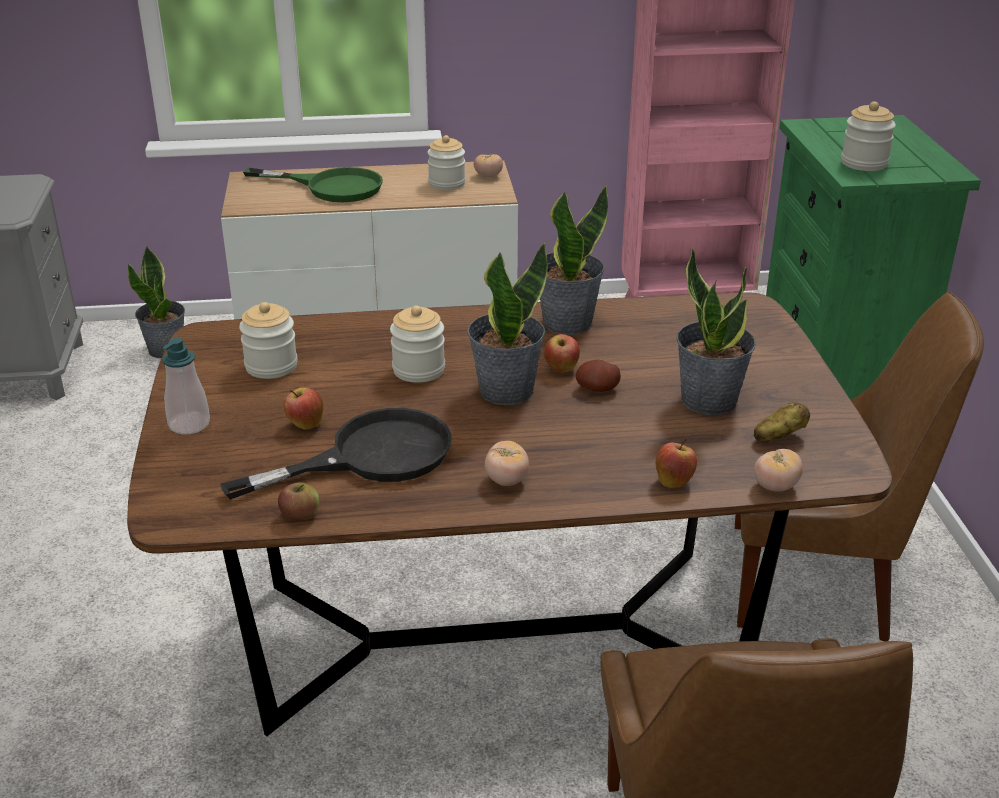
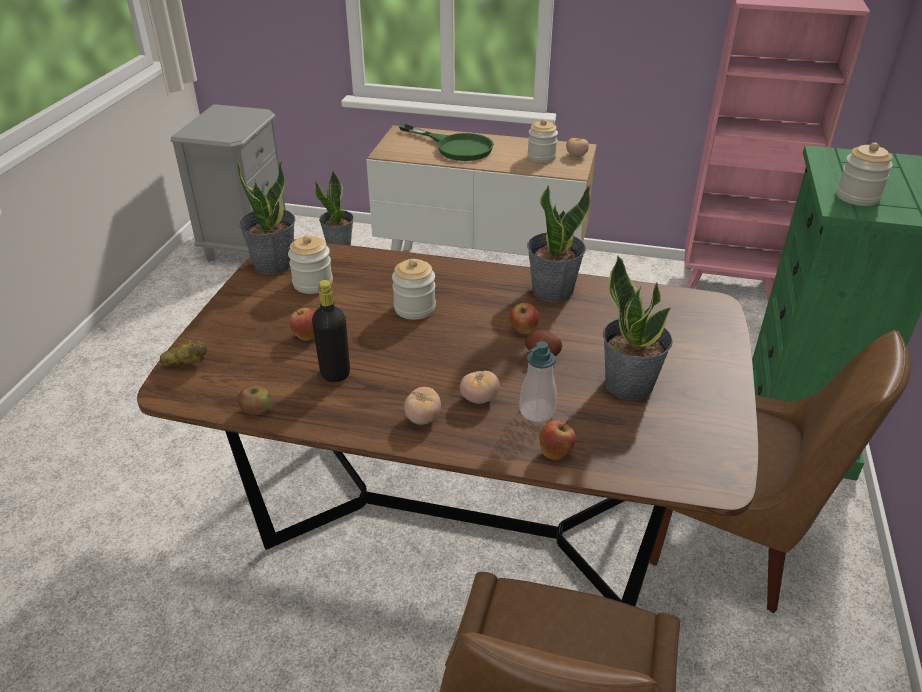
camera: 20 degrees right, 5 degrees up
soap dispenser [162,337,210,435] -> soap dispenser moved to [519,341,556,422]
black frying pan [220,408,452,500] -> black bottle [312,280,350,382]
potted plant [467,242,548,405] -> potted plant moved to [237,160,295,275]
potato [754,402,810,442] -> potato moved to [160,340,207,367]
tomato [754,449,803,491] -> tomato moved to [460,371,500,404]

